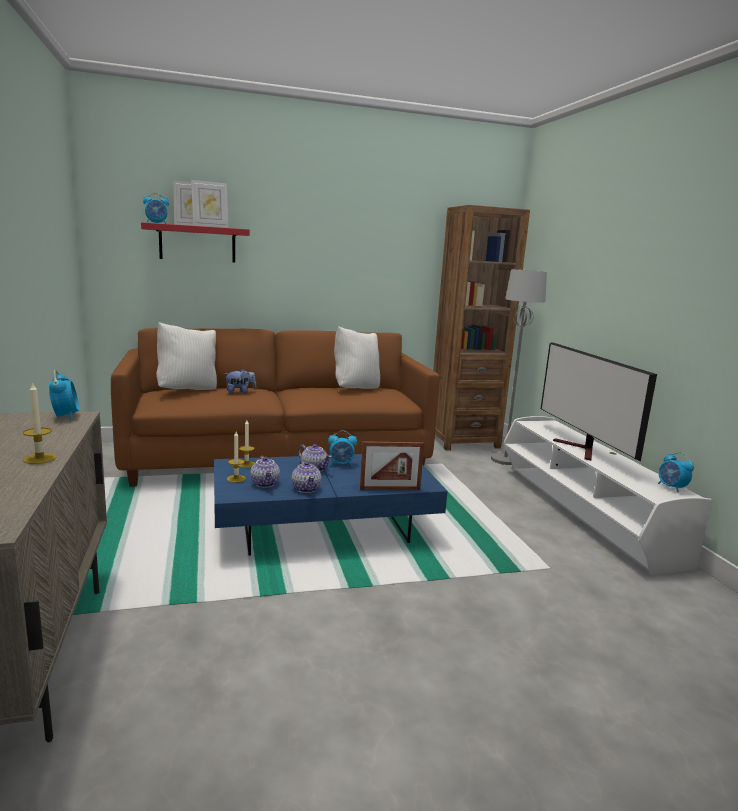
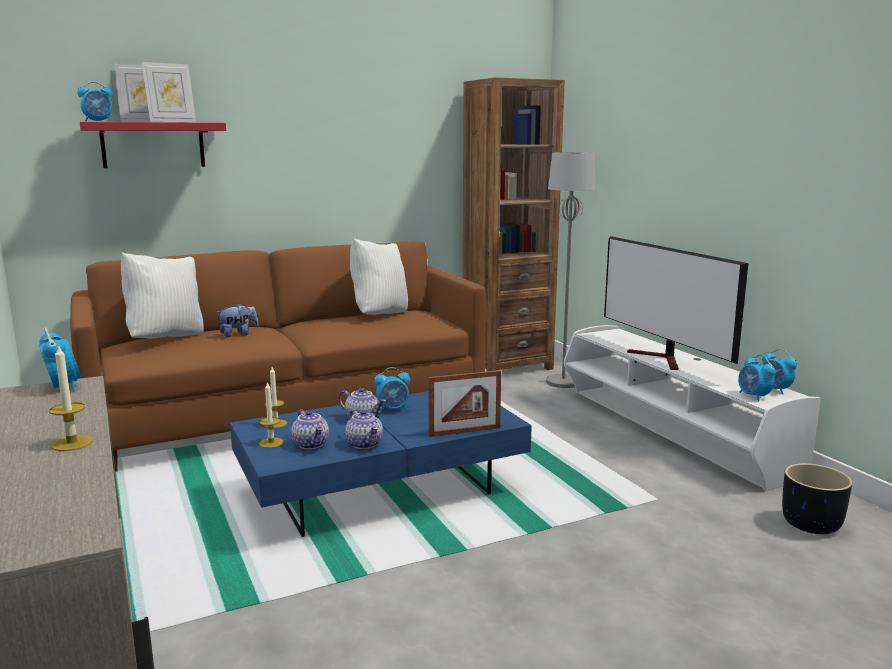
camera: 10 degrees left, 0 degrees up
none -> alarm clock [738,354,775,401]
none -> black planter [782,463,853,534]

